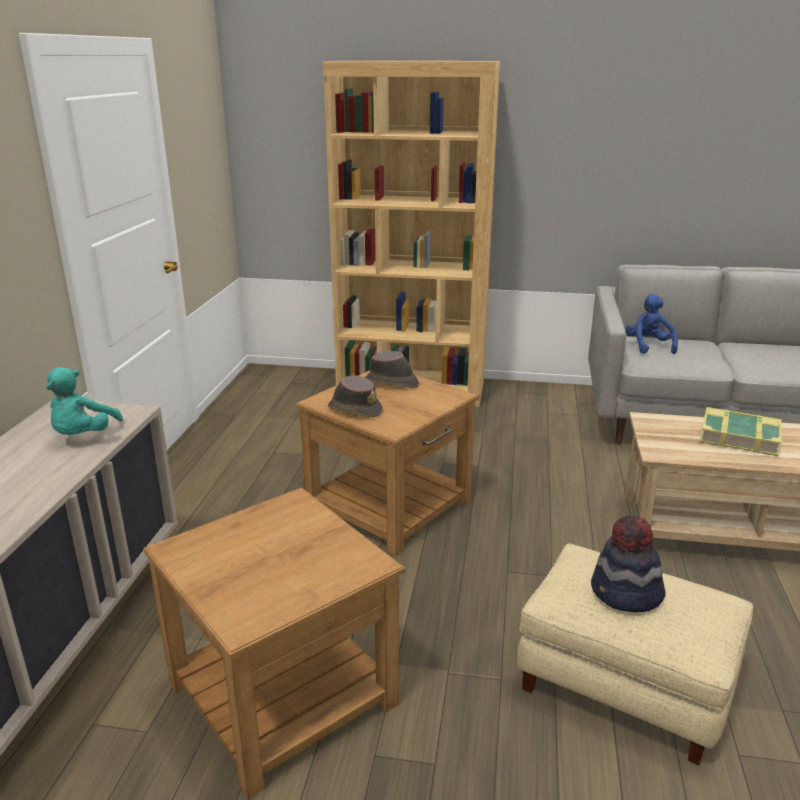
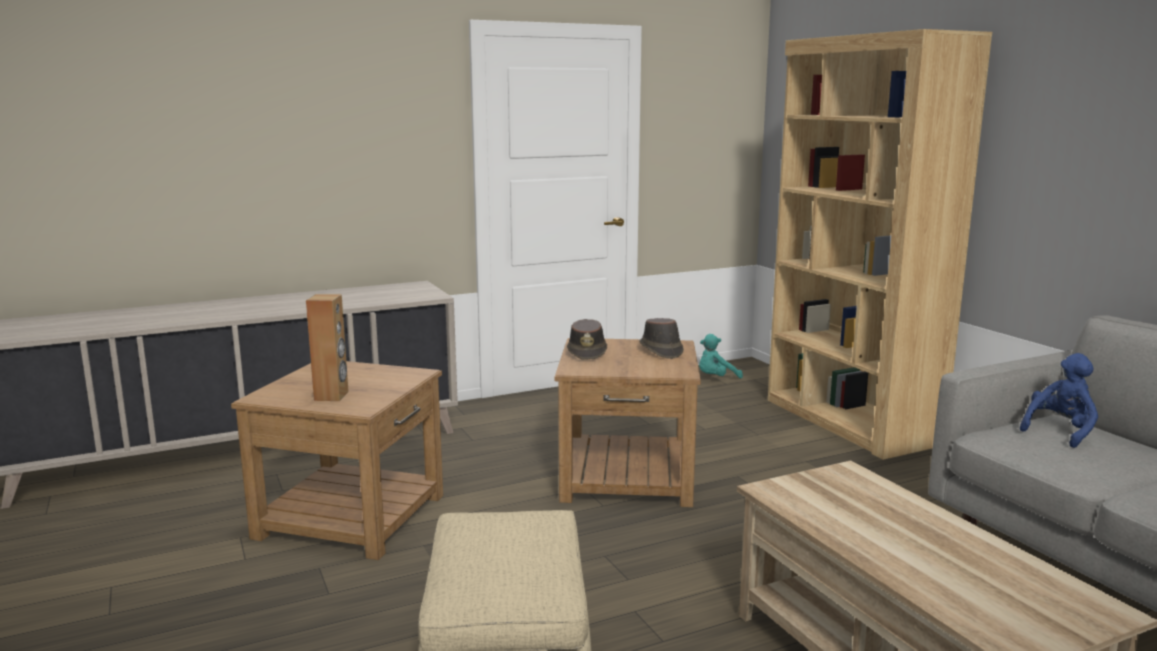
camera: 55 degrees right, 10 degrees down
turquoise plush toy [46,367,123,435] -> turquoise plush toy moved to [699,334,743,379]
hat [591,515,666,612] -> none
book [700,407,782,456] -> none
none -> brown speaker [306,294,349,401]

